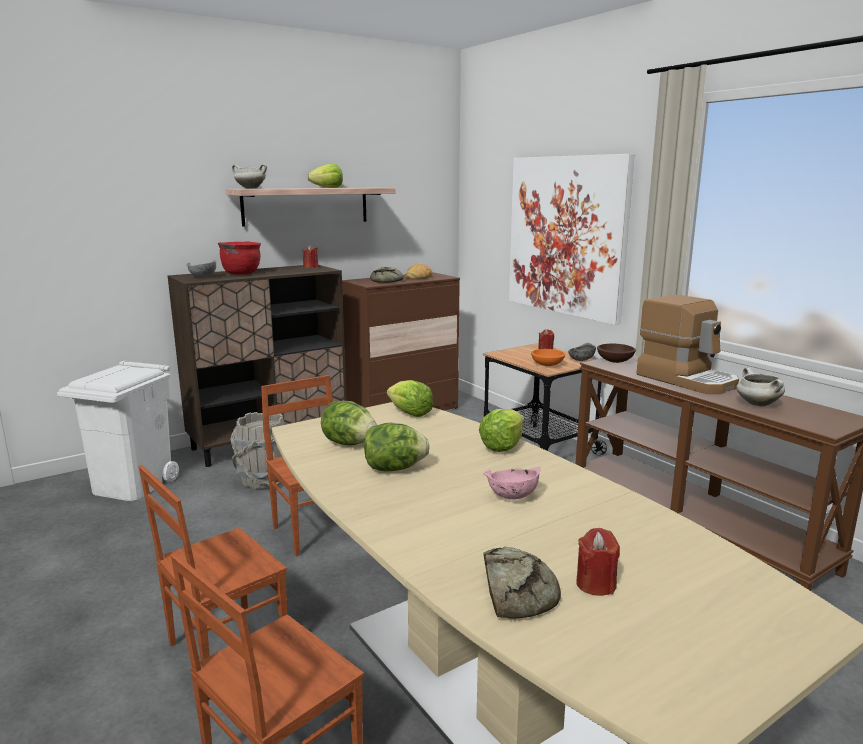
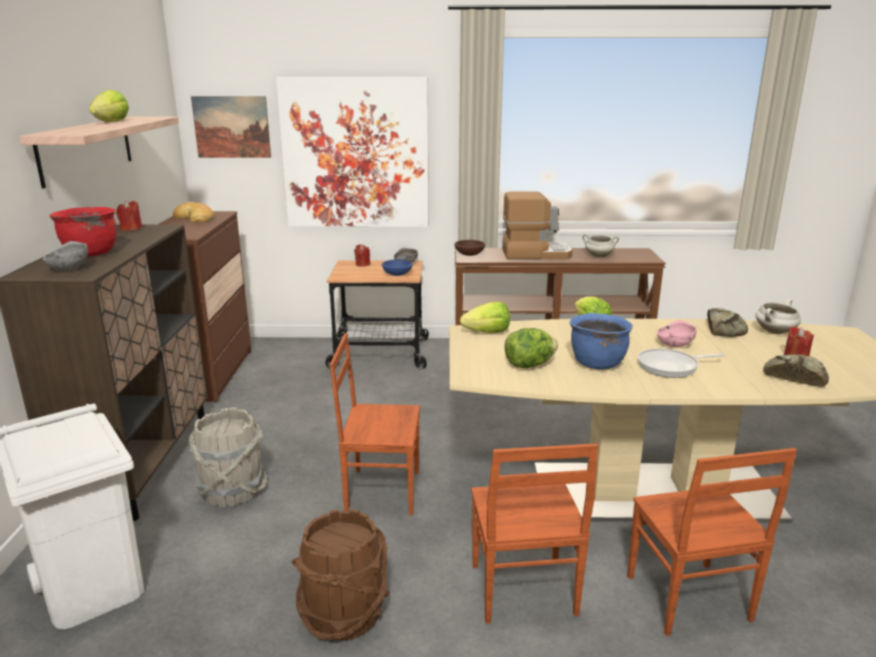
camera: 55 degrees left, 5 degrees up
white cooking pot [232,164,267,189] -> white cooking pot moved to [755,299,801,334]
lettuce [364,423,430,472] -> blue cooking pot [570,313,633,370]
bread [370,267,404,283] -> bread moved to [707,308,748,337]
orange bowl [531,349,565,366] -> blue bowl [382,259,413,276]
none -> picture [191,96,271,158]
none -> brown bucket [292,509,390,641]
none -> frying pan [638,348,725,378]

